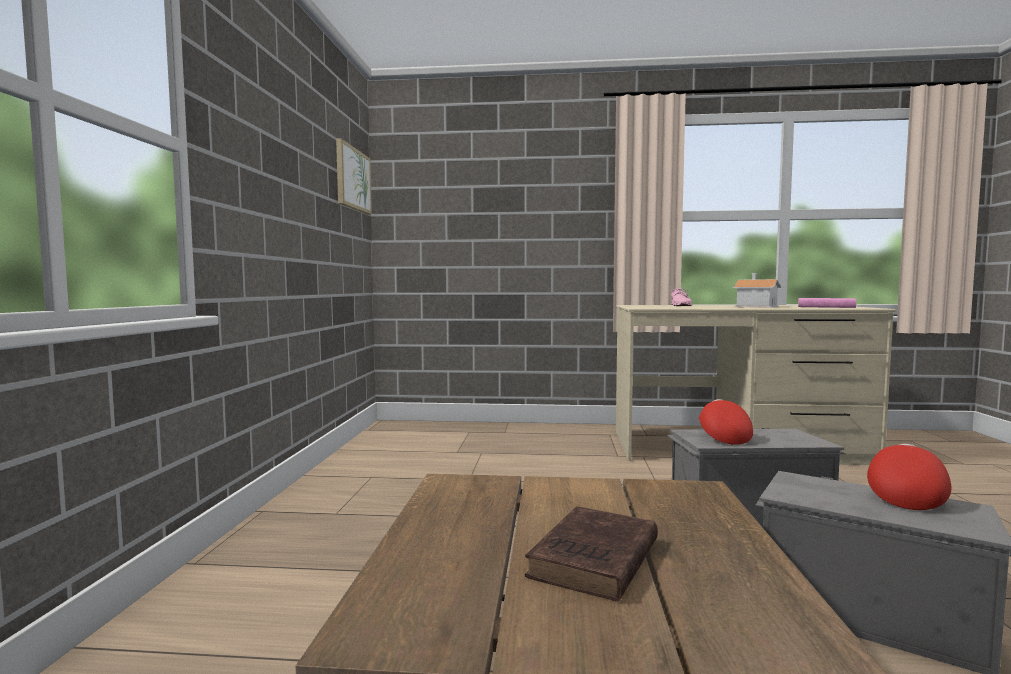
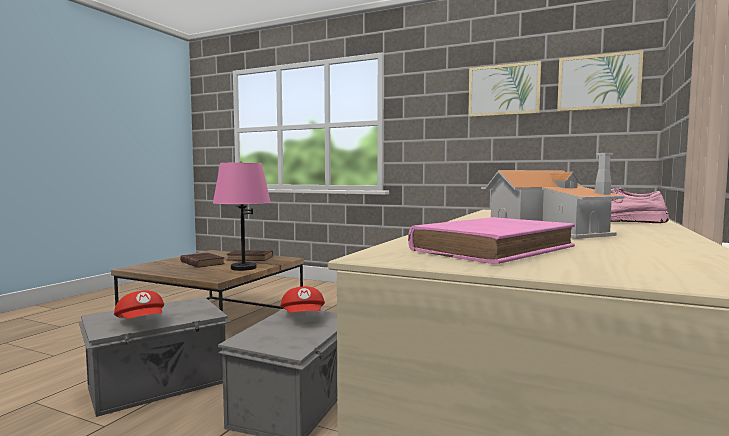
camera: 110 degrees right, 0 degrees up
red cap [699,399,753,445] -> red cap turned 60 degrees clockwise [280,286,325,313]
none -> pink table lamp [213,162,270,271]
none -> brown book [227,250,273,261]
none -> picture [468,61,541,117]

